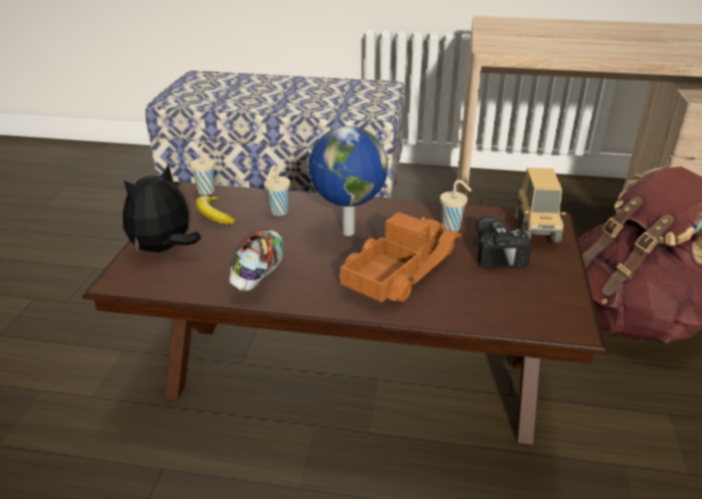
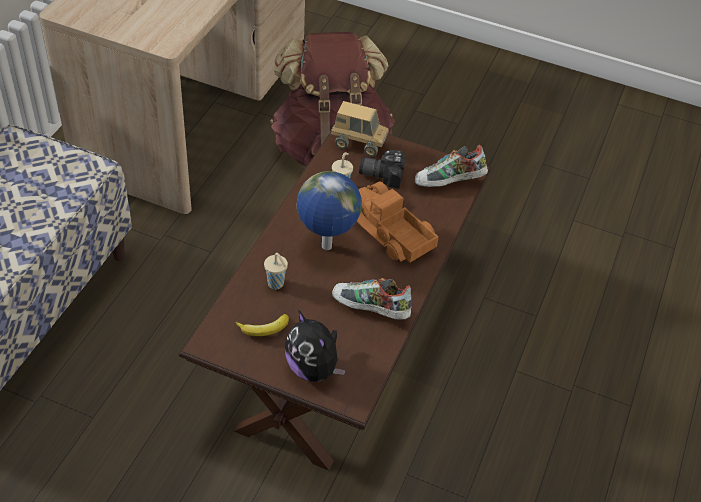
camera: 80 degrees left, 15 degrees up
beige cup [190,145,215,195] -> none
none -> shoe [415,145,488,187]

